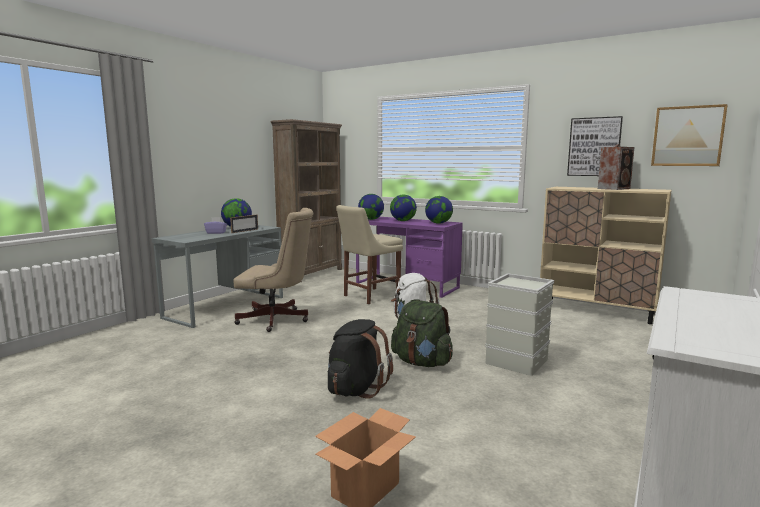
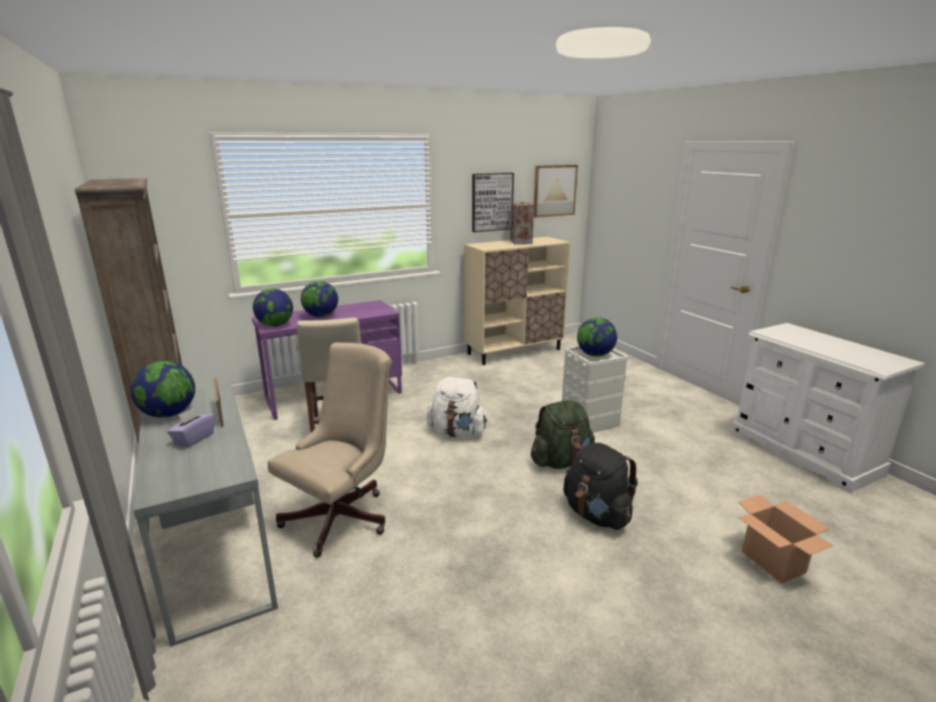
camera: 60 degrees left, 10 degrees up
globe [425,196,453,224] -> globe moved to [577,317,617,357]

